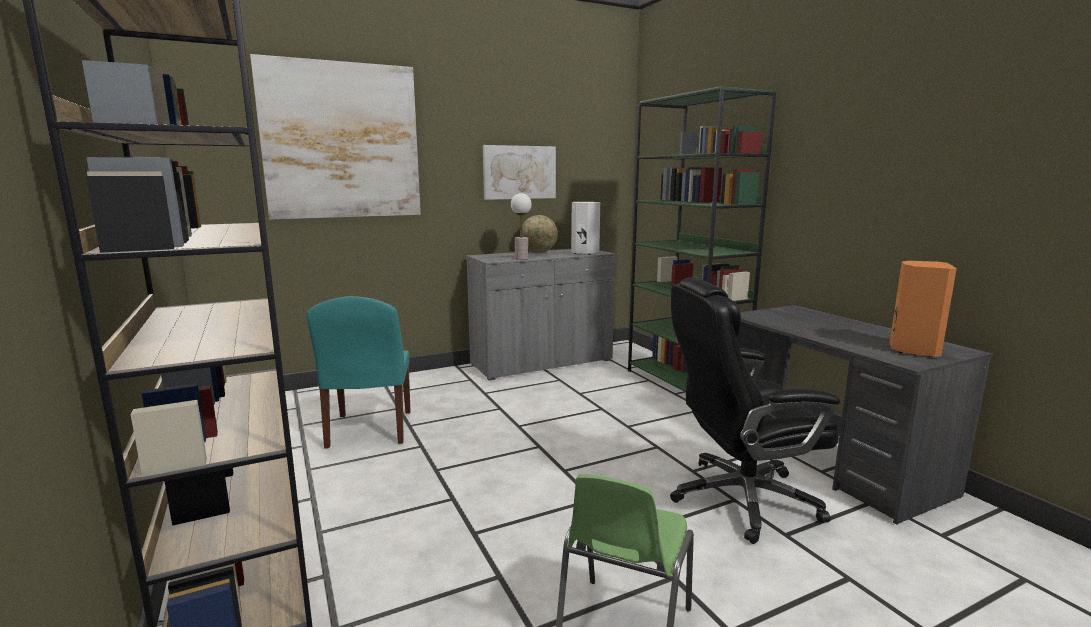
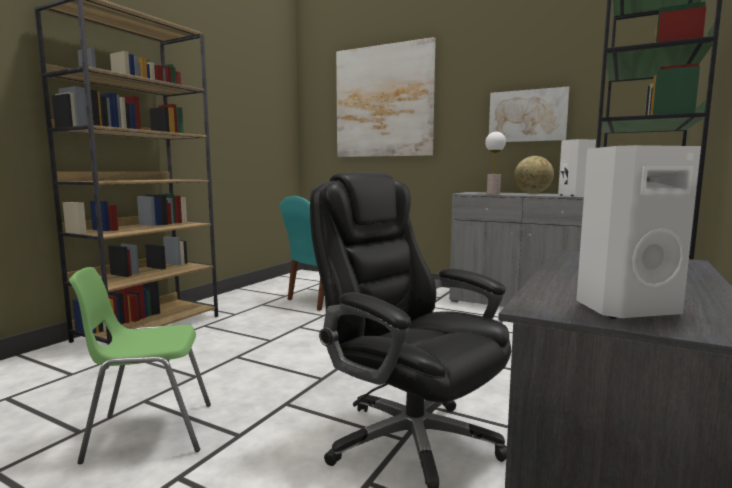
camera: 55 degrees right, 5 degrees down
orange speaker [890,261,957,357] -> white speaker [576,145,701,319]

